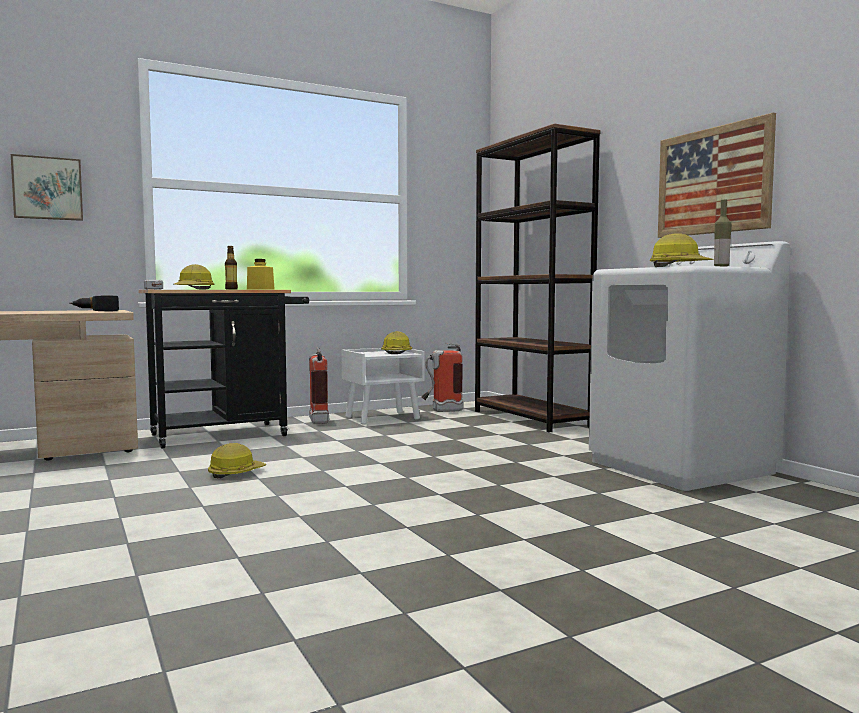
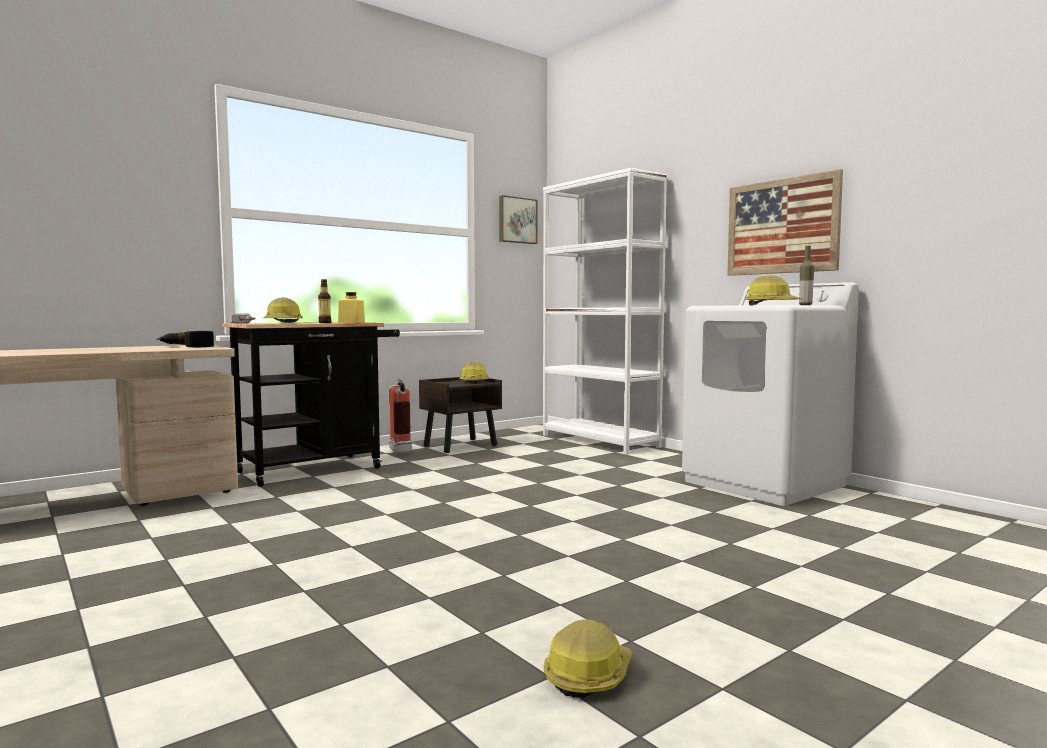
camera: 10 degrees left, 0 degrees up
picture [11,154,83,221] -> picture moved to [499,195,537,244]
hard hat [208,443,266,478] -> hard hat moved to [544,619,633,698]
white nightstand [342,348,424,425] -> brown nightstand [419,377,502,453]
fire extinguisher [421,343,463,412] -> none
brown bookcase [475,123,600,432] -> white bookcase [543,168,667,455]

